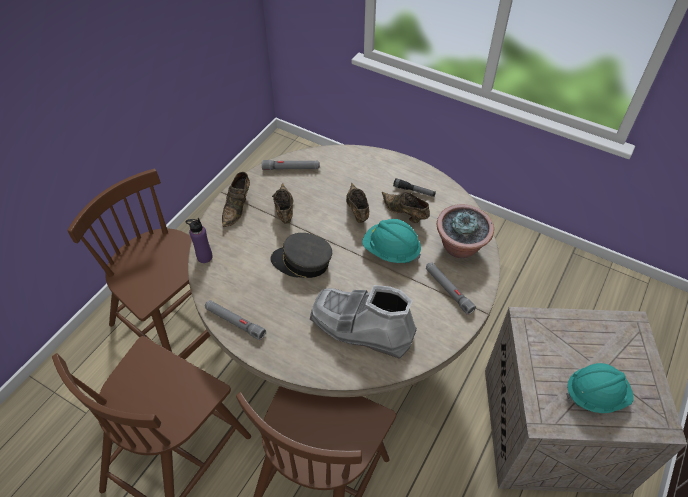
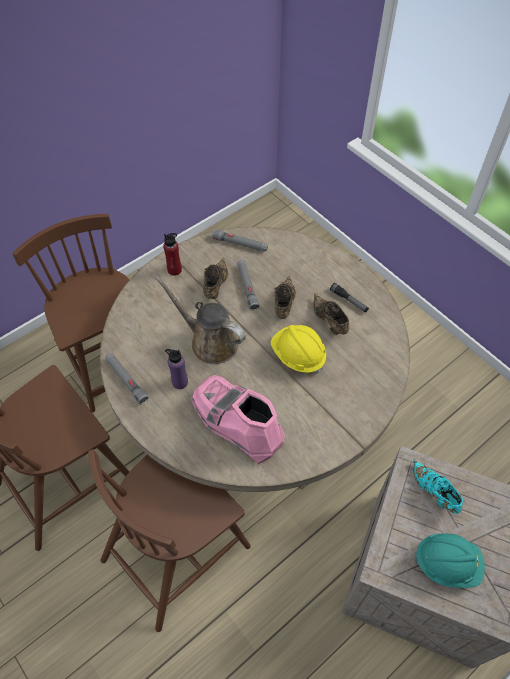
camera: 20 degrees right, 5 degrees up
purple bottle [186,218,213,263] -> purple bottle moved to [165,349,188,389]
brown shoe [222,172,250,227] -> red bottle [163,233,182,276]
grey cap [271,233,332,278] -> brown watering can [155,276,246,364]
grey boot [310,285,417,359] -> pink boot [190,375,285,464]
turquoise hard hat [362,219,421,263] -> yellow hard hat [271,325,326,374]
grey flashlight [426,263,476,315] -> grey flashlight moved to [237,260,260,310]
potted plant [437,204,494,258] -> none
none -> turquoise shoe [414,459,463,514]

